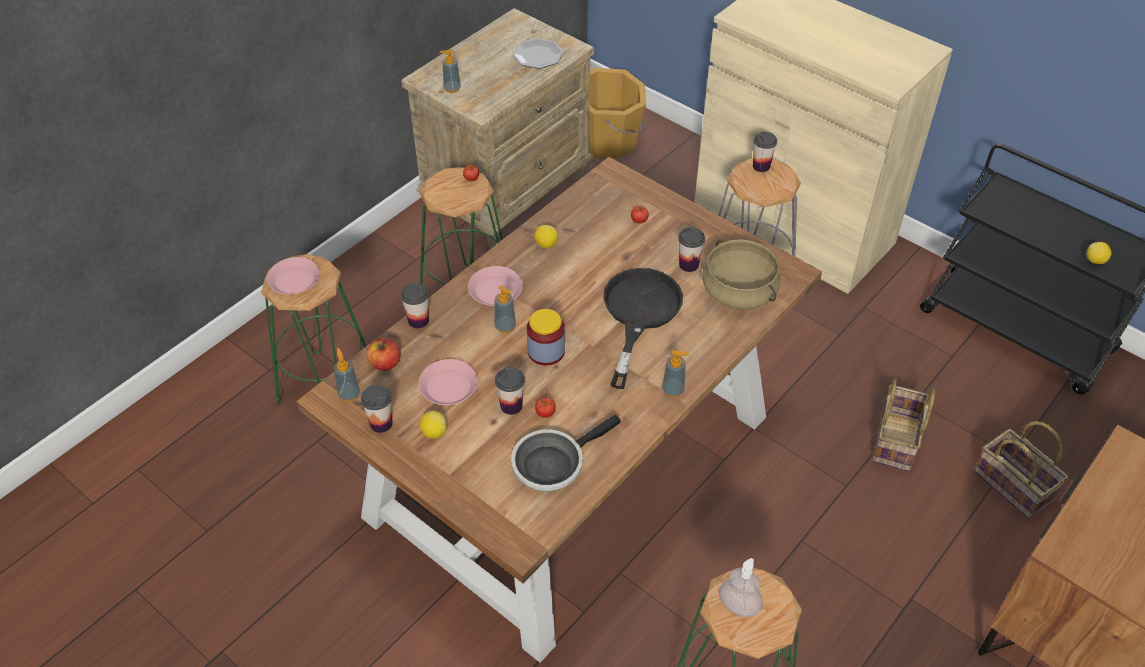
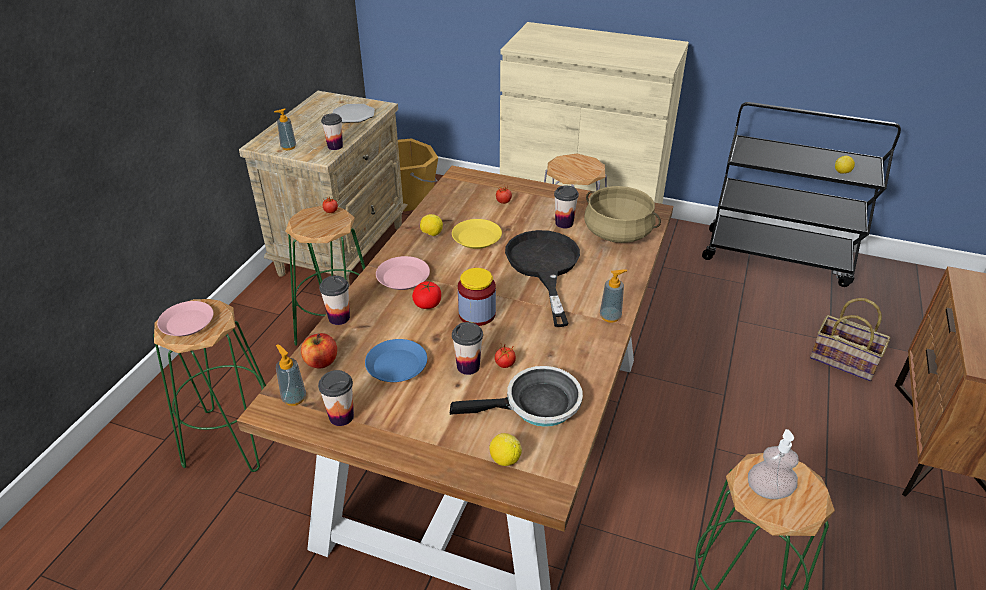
camera: 20 degrees left, 10 degrees down
pink plate [419,359,478,405] -> blue plate [365,339,427,382]
lemon [419,411,447,439] -> lemon moved to [489,433,522,466]
soap dispenser [495,285,516,333] -> tomato [412,281,441,309]
frying pan [511,415,621,491] -> frying pan turned 135 degrees counterclockwise [450,366,583,427]
cup [753,132,777,172] -> cup moved to [321,114,343,150]
basket [872,379,936,471] -> none
none -> yellow plate [452,219,502,249]

